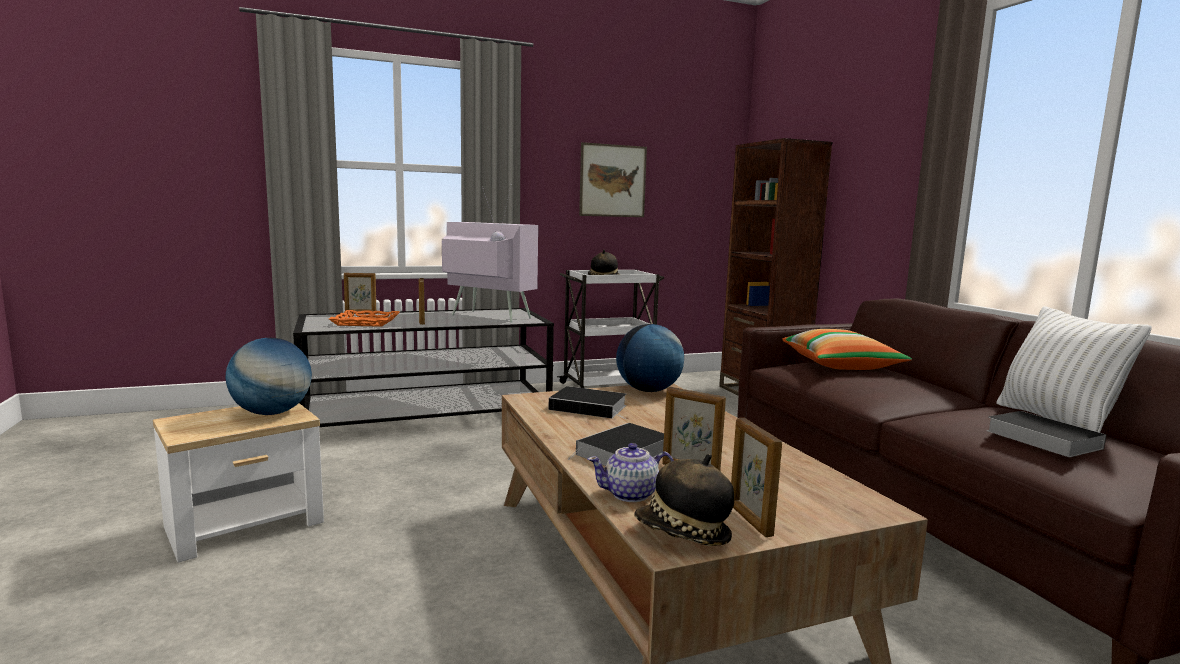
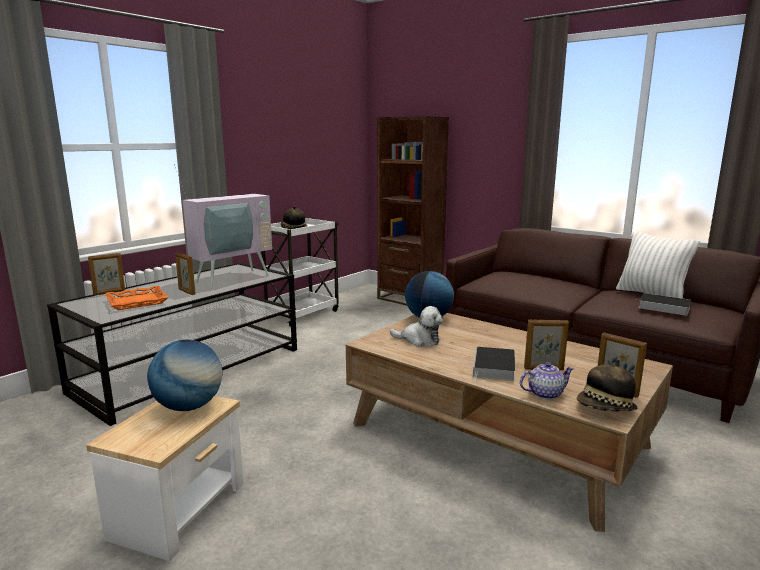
camera: 30 degrees left, 5 degrees up
television [442,186,538,323] -> television turned 135 degrees clockwise [174,164,272,288]
book [549,386,627,419] -> plush toy [390,306,443,347]
picture [579,142,647,217] -> none
teapot [588,443,674,502] -> teapot turned 150 degrees counterclockwise [520,362,574,399]
pillow [783,329,912,370] -> none

